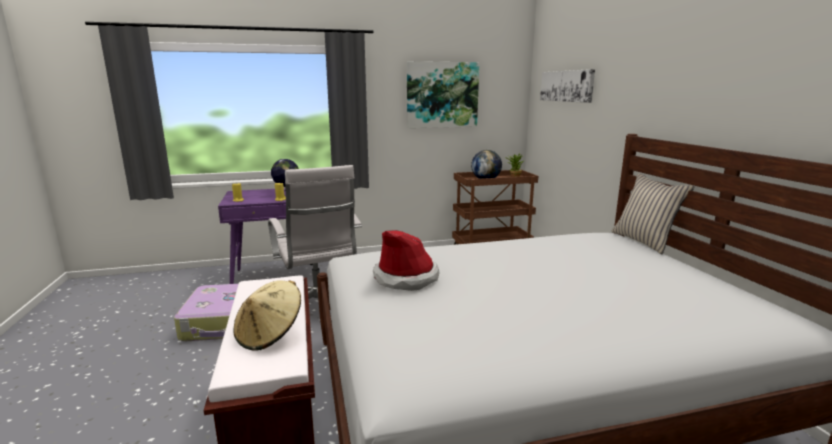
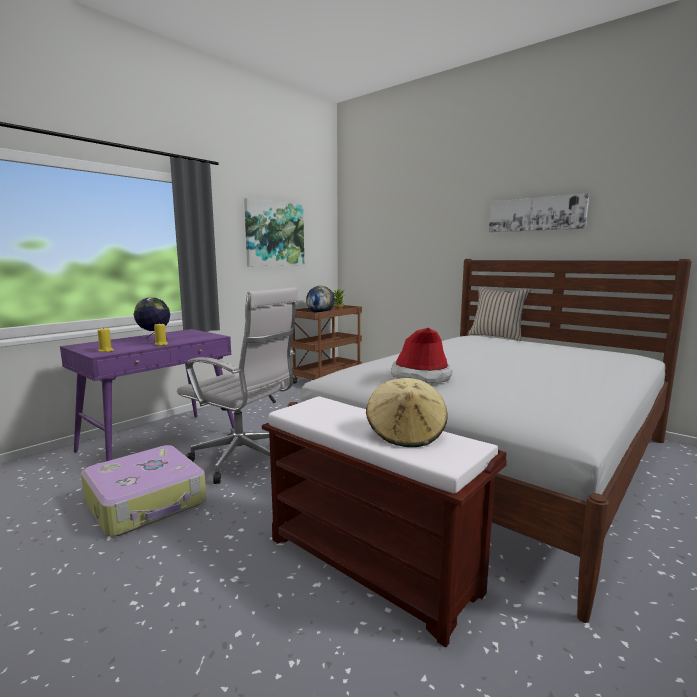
camera: 35 degrees left, 5 degrees down
picture [540,69,595,103] -> picture moved to [489,194,589,232]

